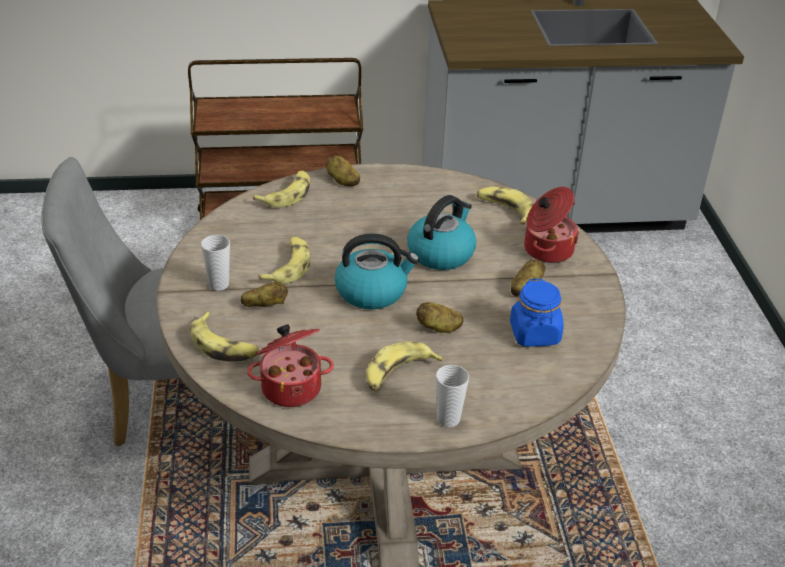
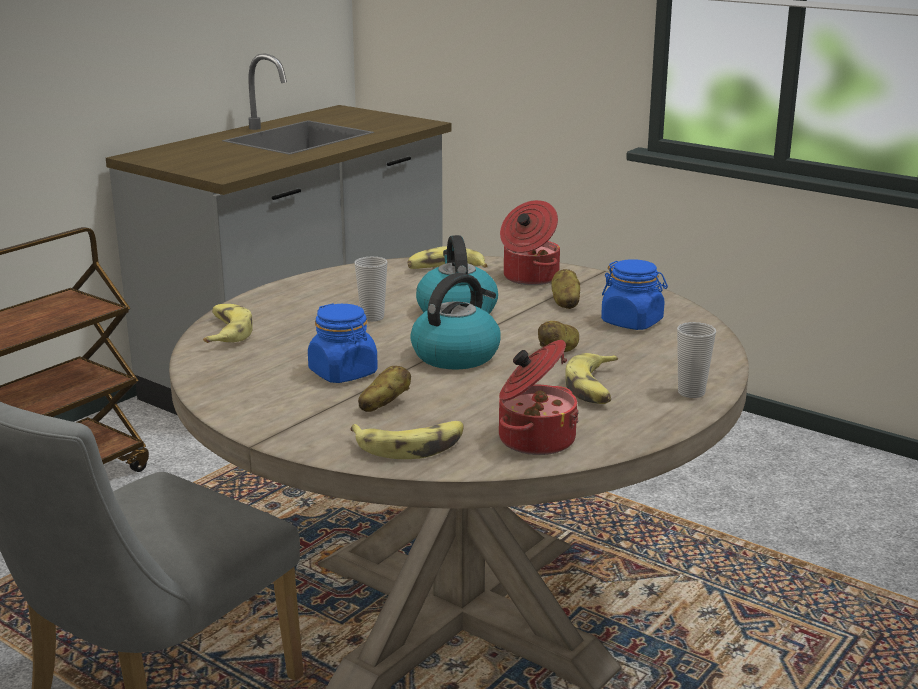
camera: 45 degrees left, 15 degrees down
cup [201,235,230,291] -> cup moved to [354,257,387,322]
banana [258,237,310,284] -> blue jar [308,303,378,383]
potato [326,155,360,186] -> none

